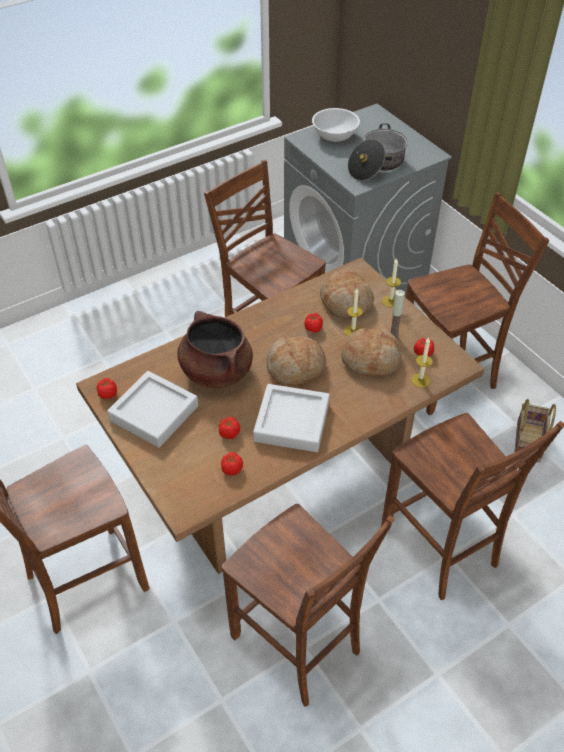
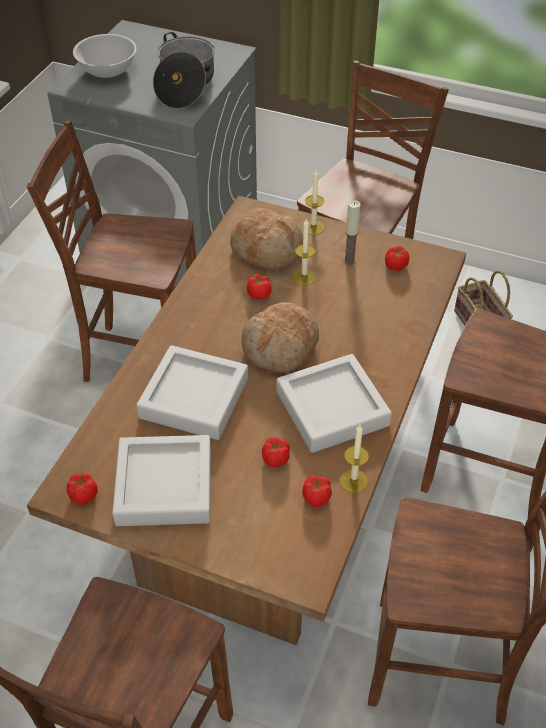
camera: 35 degrees left, 0 degrees up
brown cooking pot [177,311,253,388] -> grey tray [136,345,248,440]
bread [341,328,402,376] -> none
candle [411,337,433,388] -> candle moved to [340,425,369,493]

